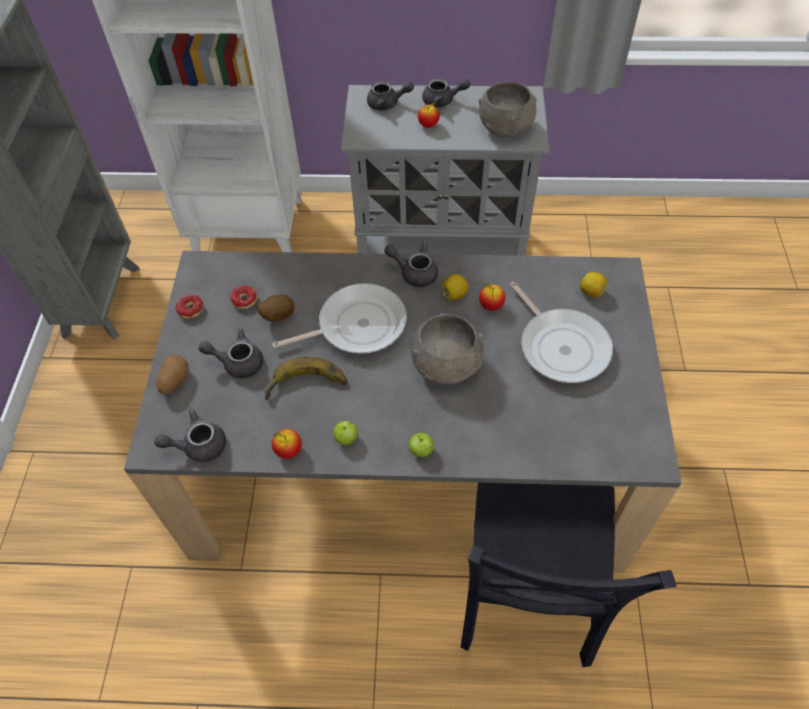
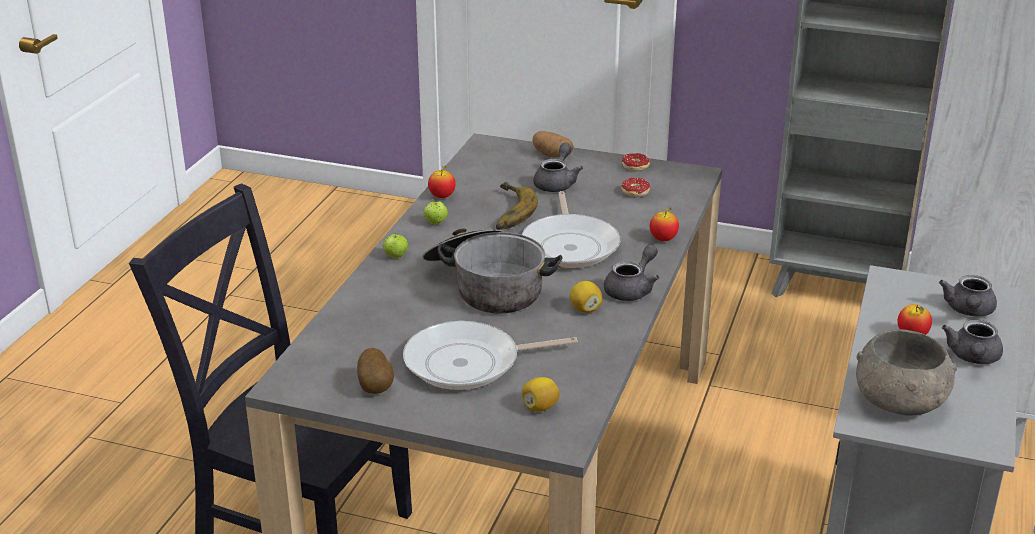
camera: 105 degrees right, 25 degrees down
grey teapot [154,409,226,462] -> none
potato [257,294,295,321] -> potato moved to [357,348,394,394]
grey bowl [411,313,484,384] -> cooking pot [422,229,563,314]
apple [479,284,505,311] -> apple moved to [650,207,679,241]

